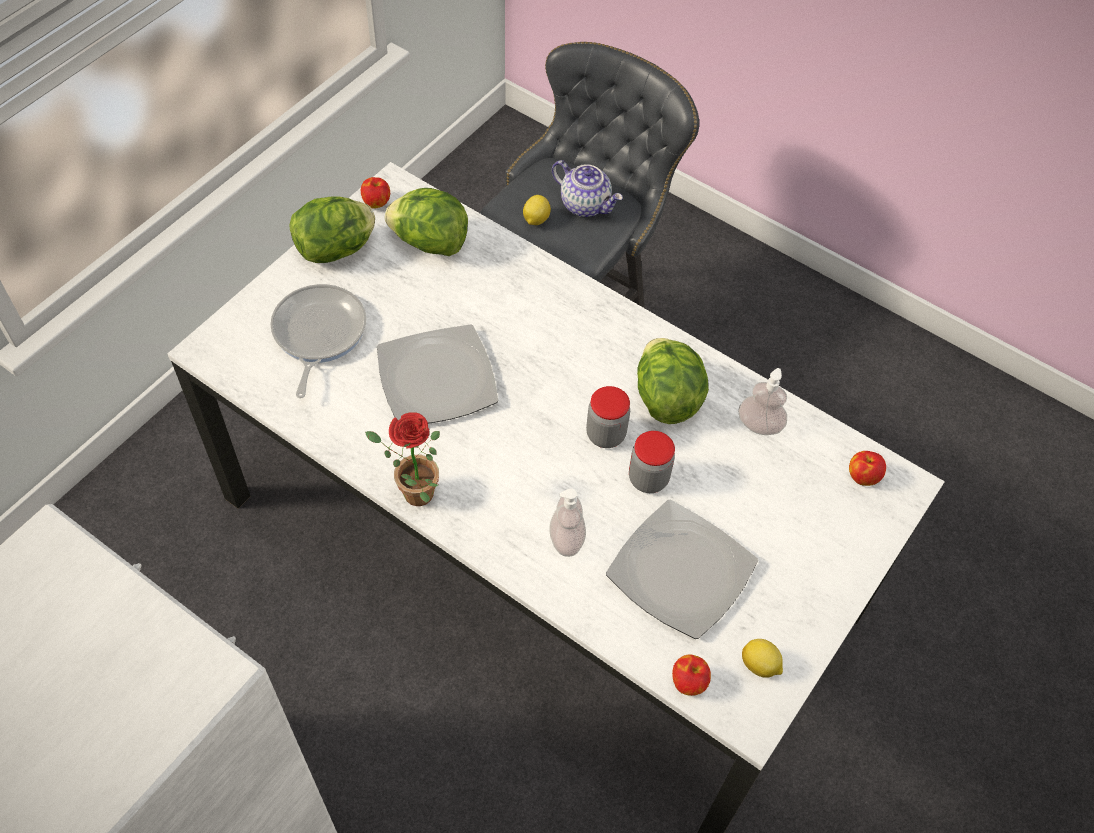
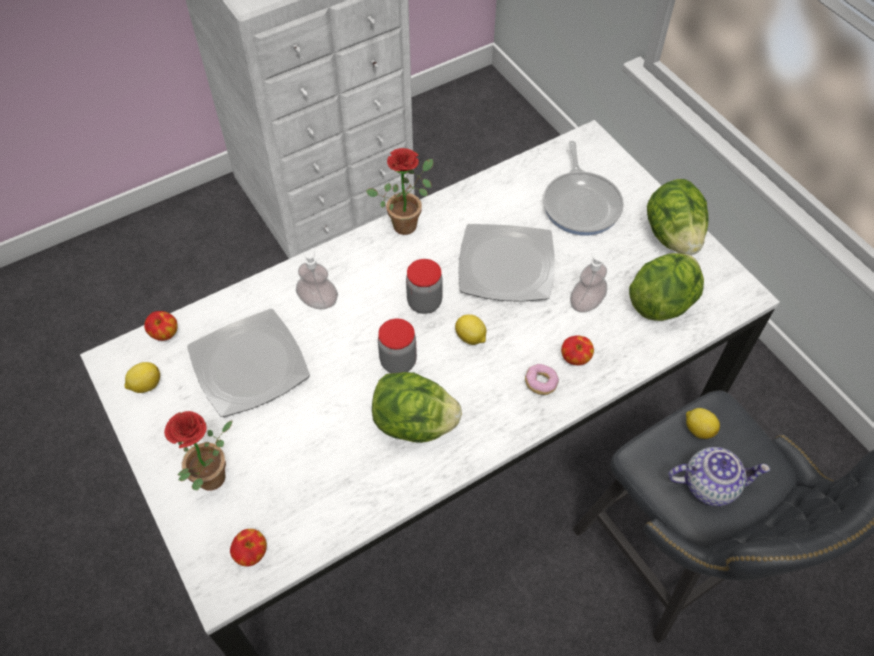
camera: 115 degrees right, 0 degrees up
frying pan [270,284,366,398] -> frying pan turned 60 degrees clockwise [543,141,624,236]
apple [361,177,390,209] -> apple moved to [561,335,594,365]
teapot [552,160,623,217] -> teapot turned 150 degrees counterclockwise [668,447,770,506]
jar [629,431,675,493] -> jar moved to [406,259,443,314]
soap dispenser [738,368,787,435] -> soap dispenser moved to [570,253,607,313]
none -> potted plant [164,411,233,491]
none -> lemon [455,314,486,345]
none -> donut [525,364,559,395]

